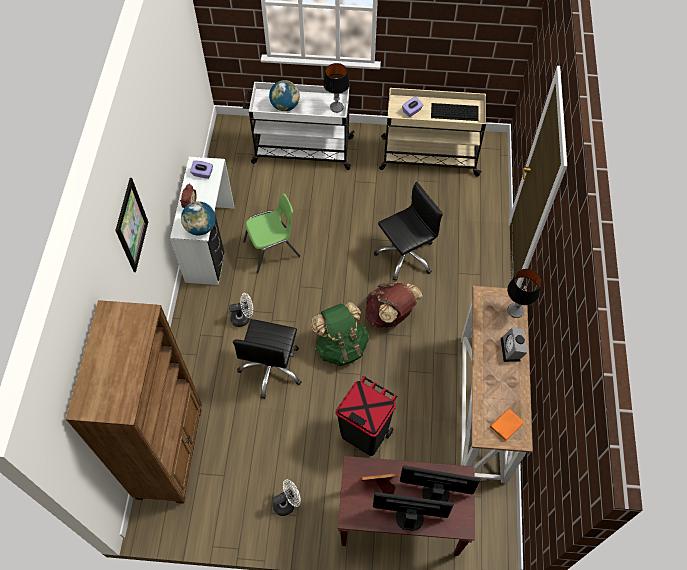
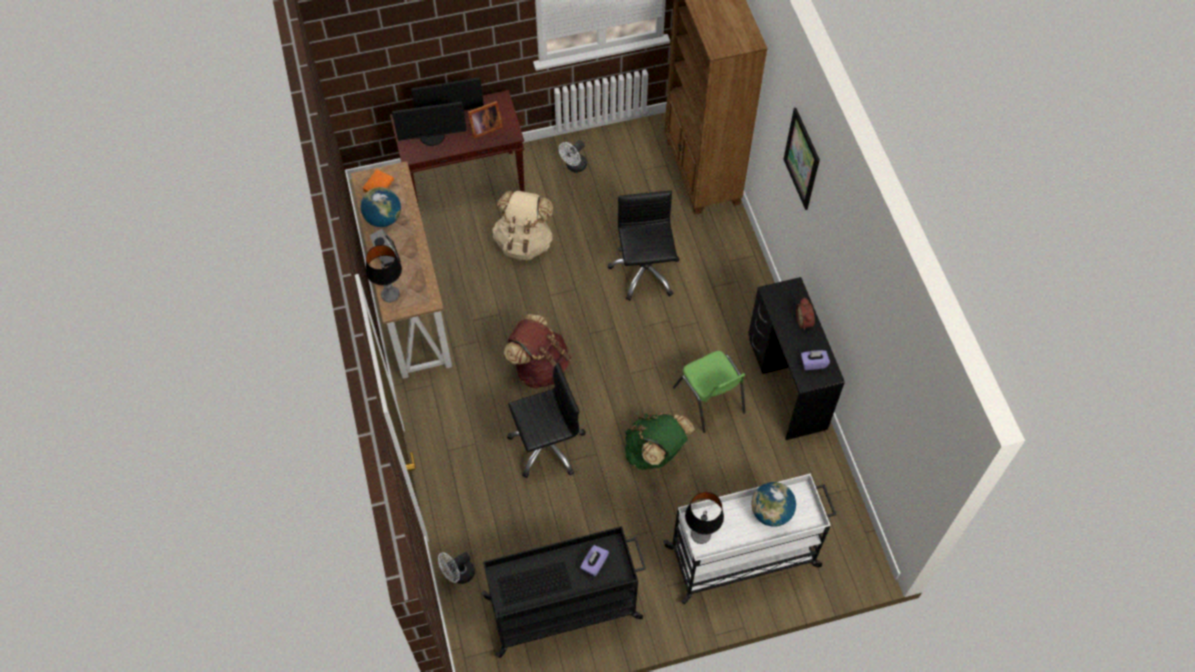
camera: 160 degrees right, 0 degrees up
white desk [170,157,235,285] -> black desk [748,277,845,440]
globe [181,201,216,236] -> globe moved to [361,187,401,227]
white fan [229,293,253,327] -> white fan moved to [438,552,475,584]
green chair [243,194,300,273] -> green chair turned 75 degrees counterclockwise [673,351,746,433]
green backpack [311,302,369,366] -> green backpack moved to [625,413,695,470]
black trash can [336,376,397,456] -> beige backpack [492,191,553,260]
black office chair [374,182,443,281] -> black office chair turned 150 degrees counterclockwise [507,363,586,478]
beige cart [379,88,486,177] -> black cart [481,526,646,658]

